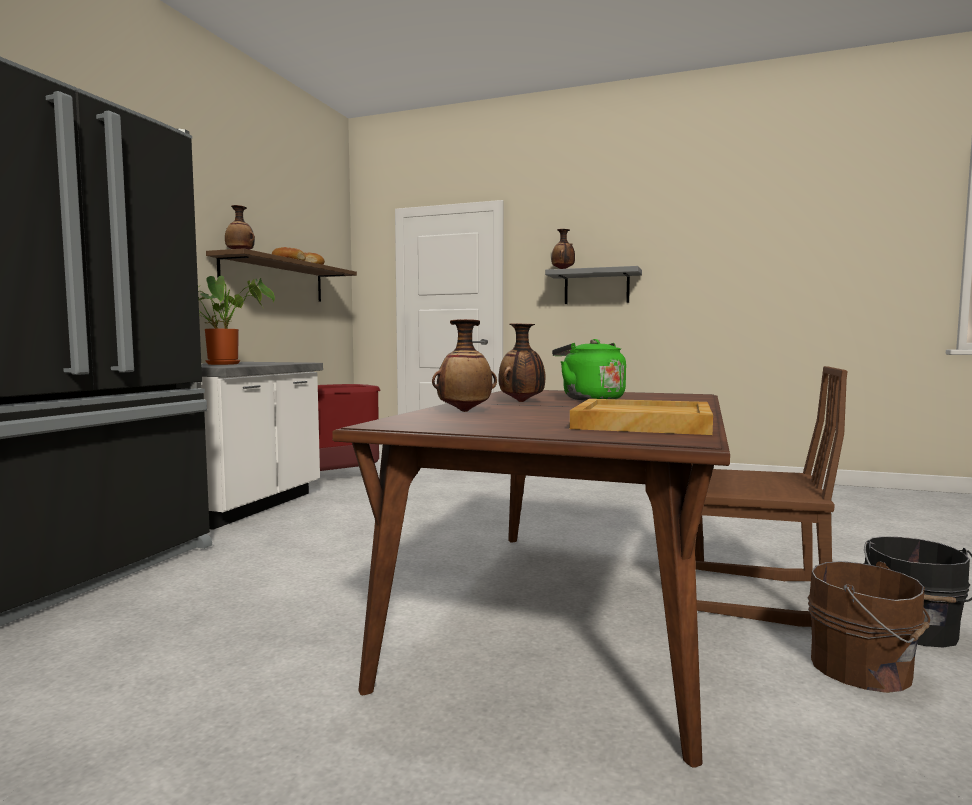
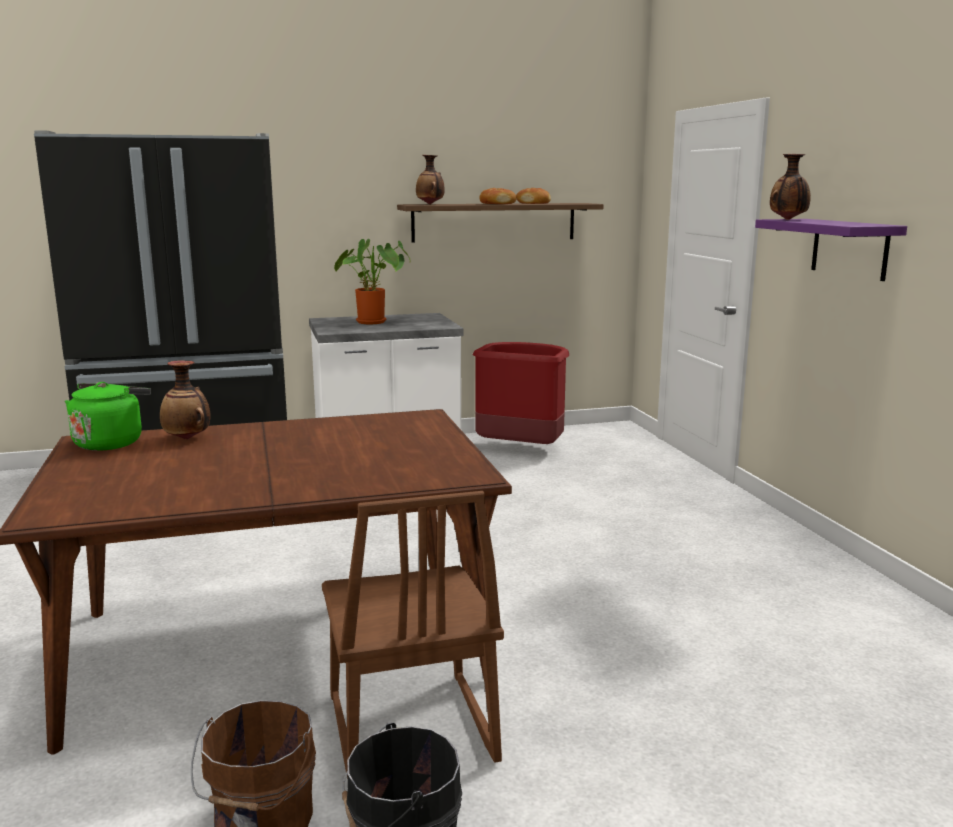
camera: 55 degrees right, 10 degrees up
vase [498,323,545,402] -> none
grey shelf [545,266,642,304] -> purple shelf [755,219,907,281]
green kettle [552,339,626,401] -> green kettle moved to [65,382,151,451]
beige tray [570,399,713,435] -> none

